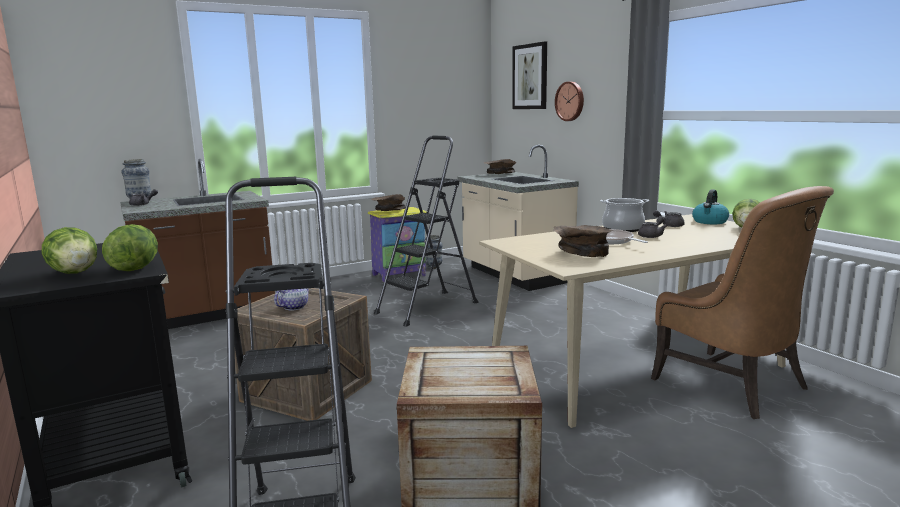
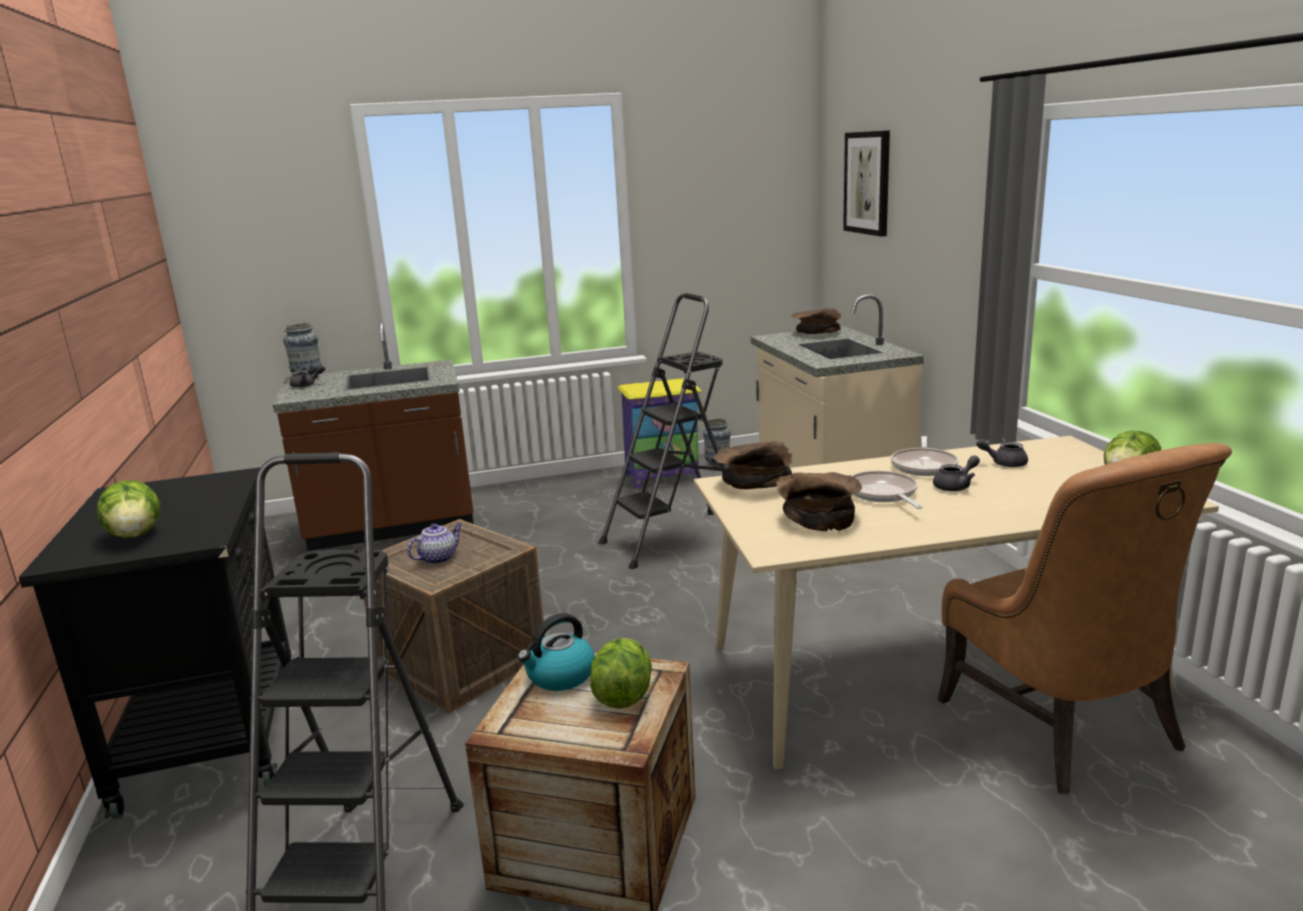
camera: 15 degrees right, 5 degrees up
lettuce [102,224,158,271] -> lettuce moved to [590,638,652,709]
brown bowl [371,194,405,211] -> brown bowl moved to [713,441,792,489]
wall clock [555,82,584,121] -> none
cooking pot [600,198,649,232] -> frying pan [891,436,959,476]
kettle [692,190,729,224] -> kettle moved to [518,613,595,691]

